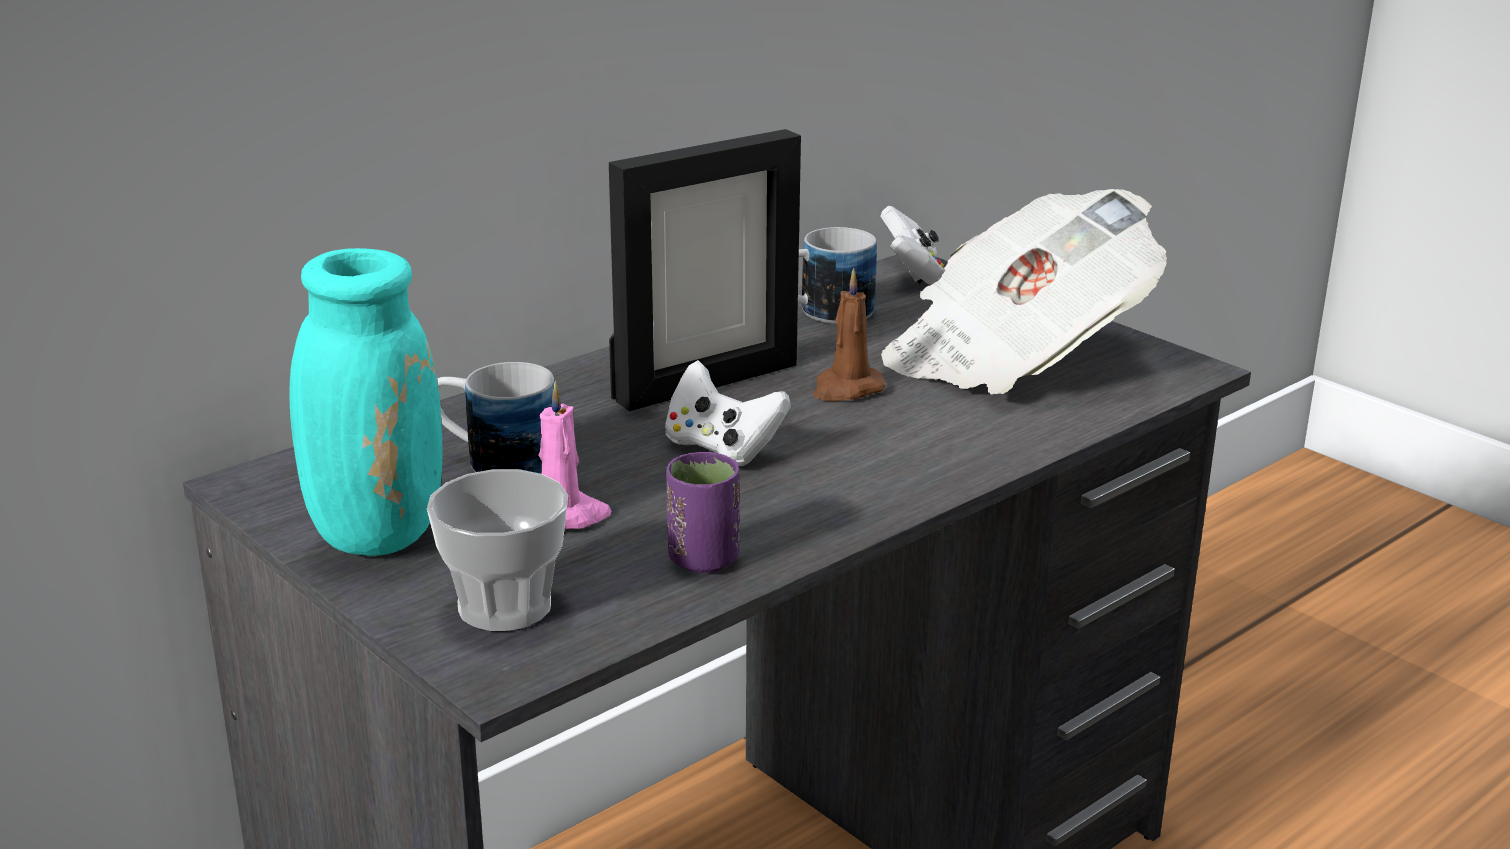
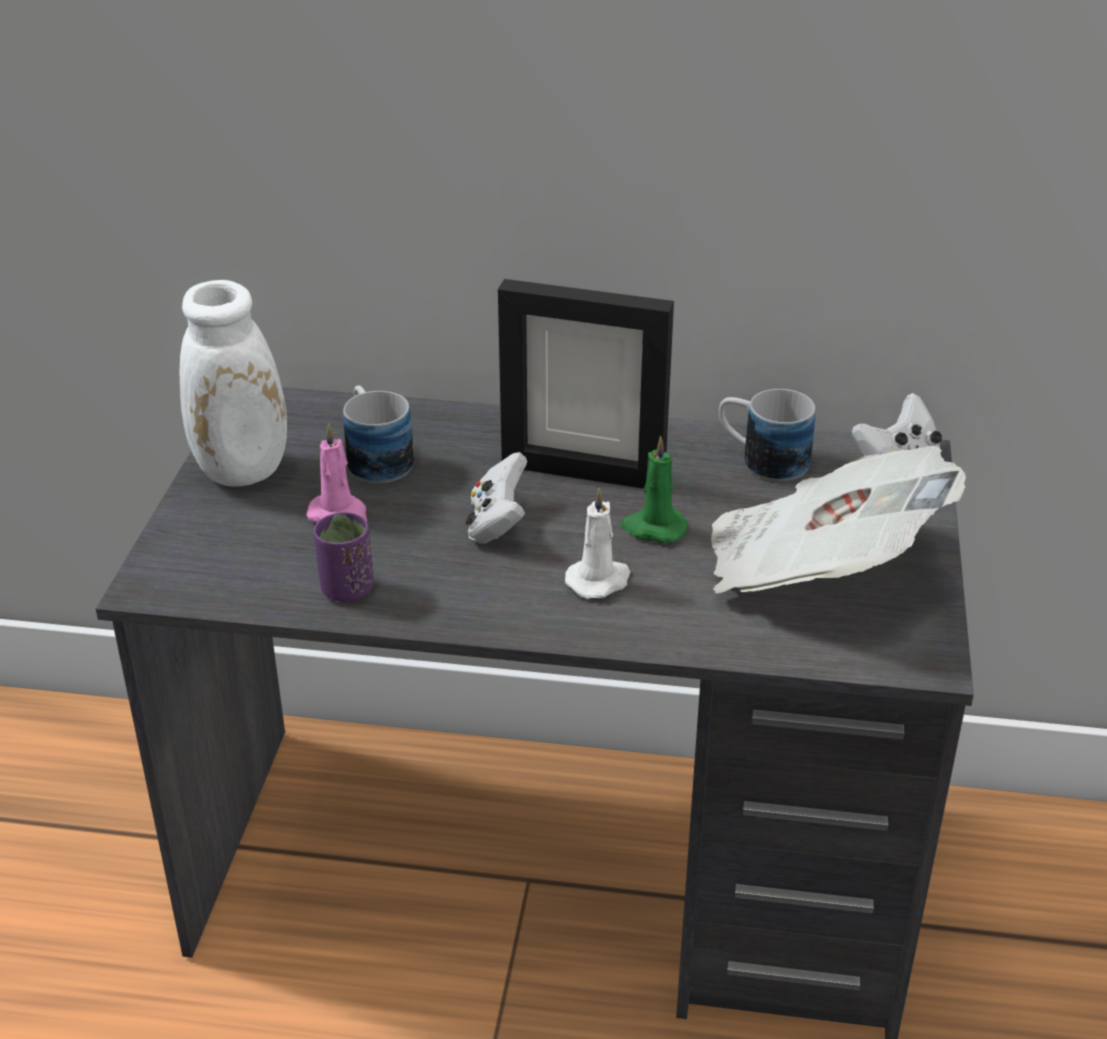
camera: 50 degrees right, 10 degrees up
turquoise vase [253,189,442,556] -> white vase [180,280,287,487]
cup [427,469,568,631] -> none
brown candle [813,268,886,401] -> green candle [620,436,688,543]
none -> white candle [565,487,631,599]

